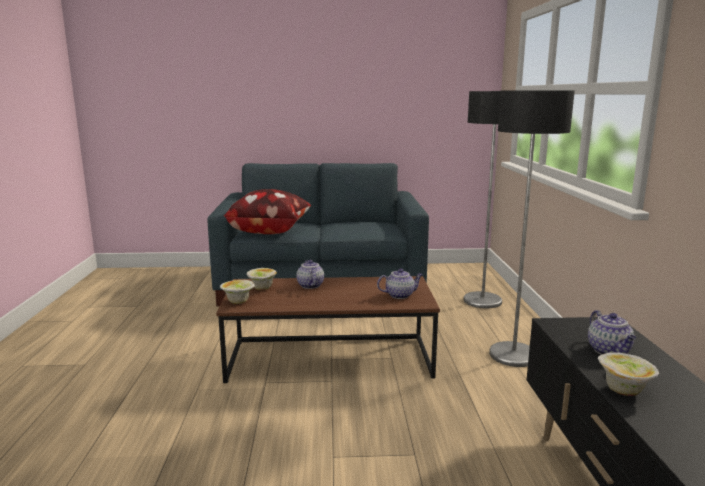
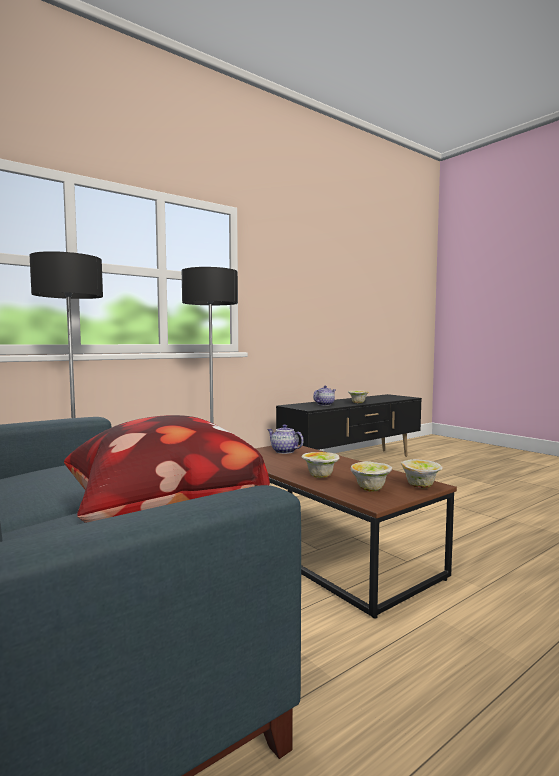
camera: 125 degrees left, 10 degrees down
teapot [296,260,324,289] -> bowl [301,452,340,478]

